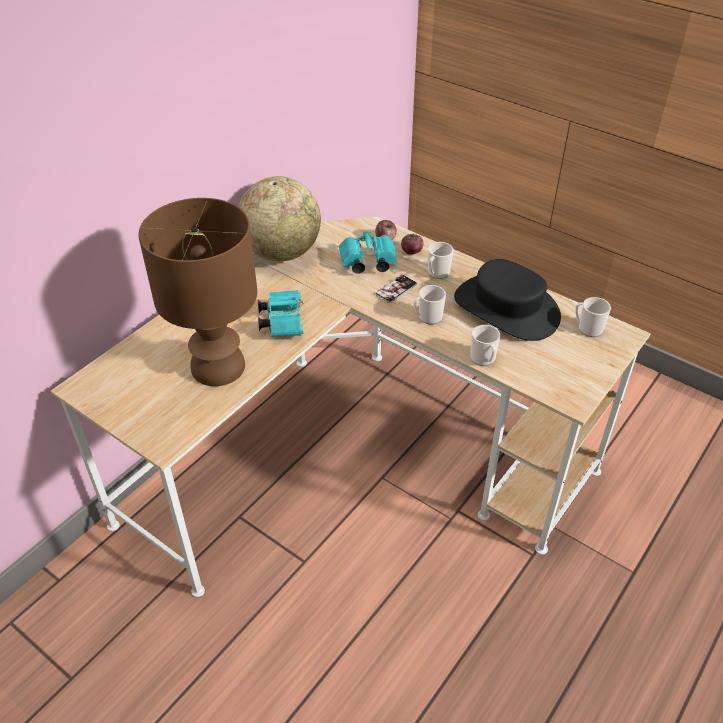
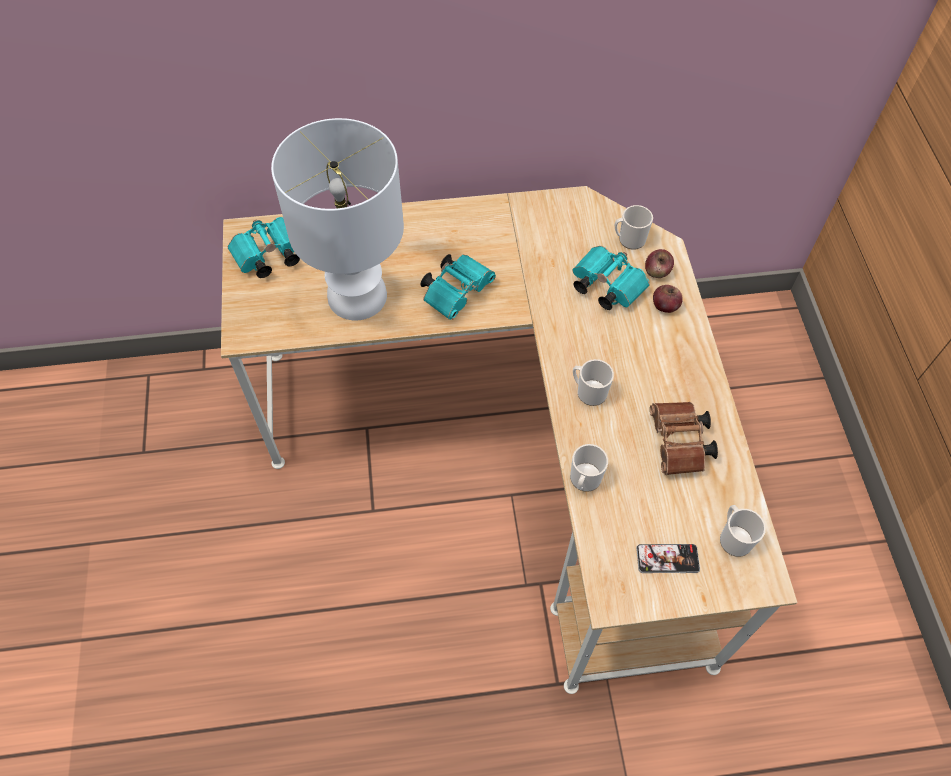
camera: 45 degrees right, 15 degrees up
brown table lamp [138,198,257,386] -> white table lamp [271,118,404,320]
globe [238,176,321,261] -> none
phone [376,275,417,303] -> phone moved to [636,544,700,573]
mug [428,242,453,279] -> mug moved to [615,205,653,250]
black hat [454,259,561,341] -> brown binoculars [650,402,718,475]
none -> turquoise binoculars [228,217,300,278]

